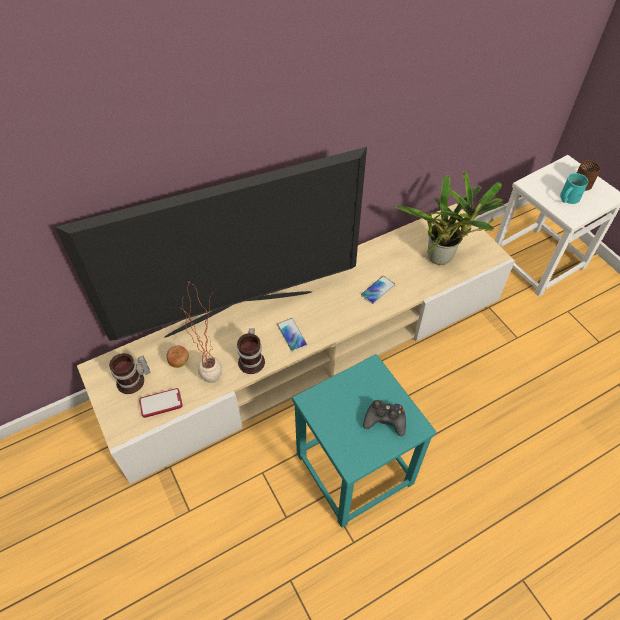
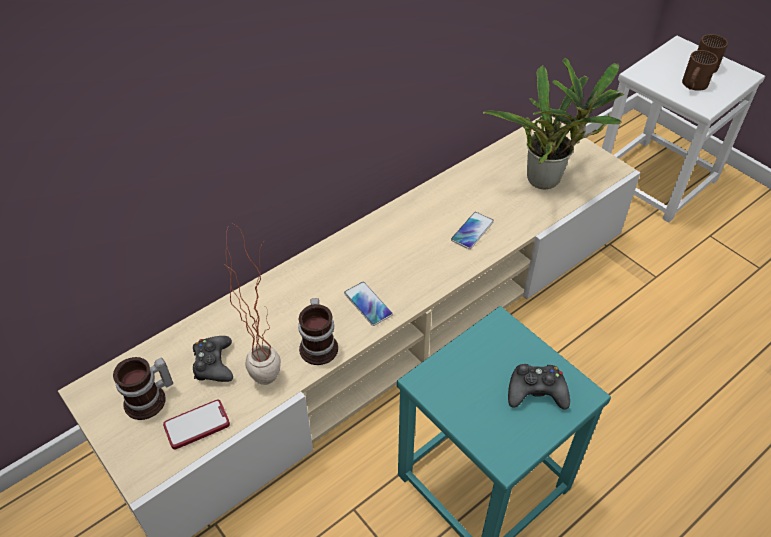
camera: 10 degrees left, 5 degrees down
television [55,147,367,341] -> none
apple [167,345,189,368] -> black game controller [193,336,233,382]
turquoise mug [560,173,589,204] -> brown mug [682,50,718,91]

